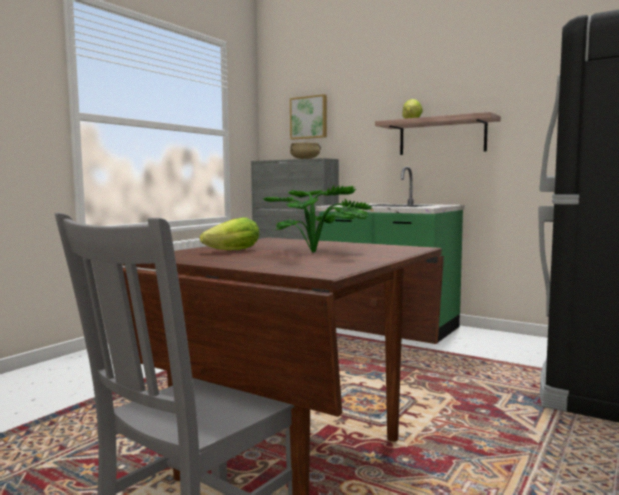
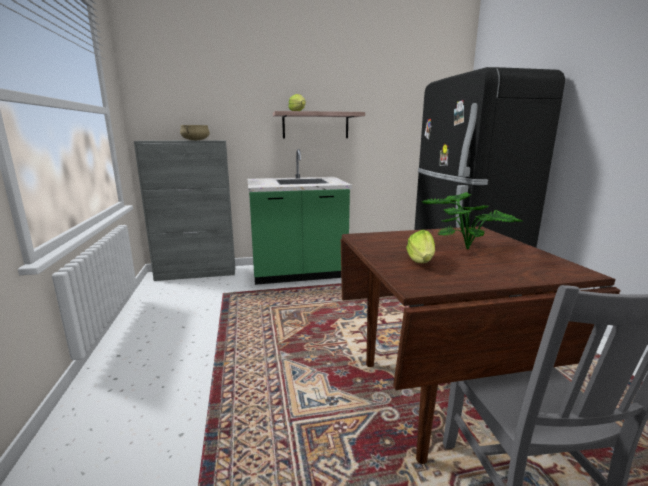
camera: 45 degrees left, 10 degrees up
picture [290,94,327,139] -> none

